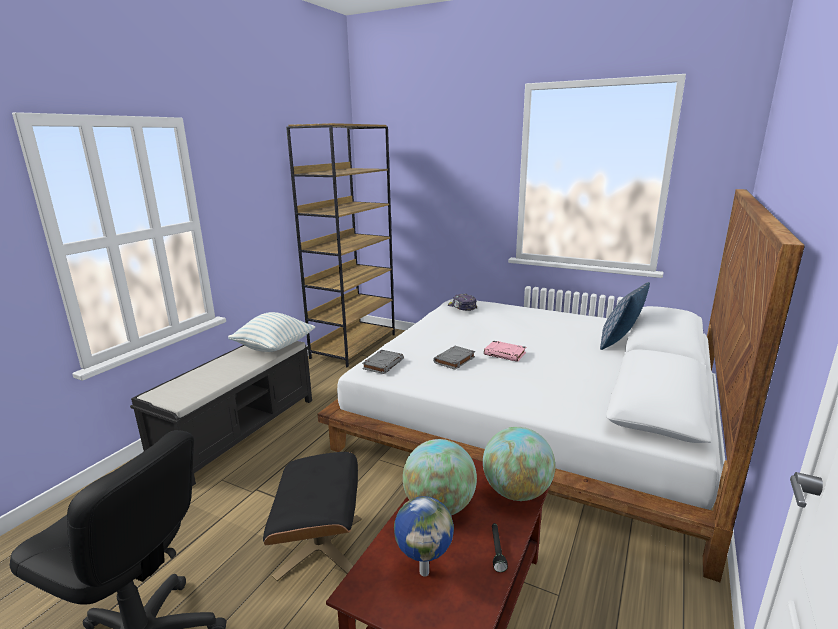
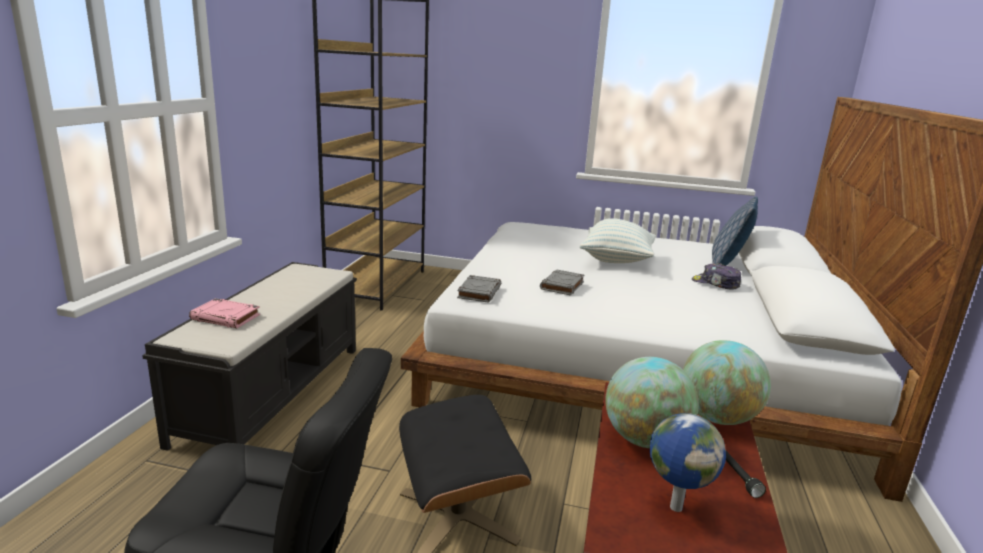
camera: 15 degrees left, 0 degrees up
pillow [228,312,315,352] -> pillow moved to [580,218,656,263]
cap [448,294,478,311] -> cap moved to [692,263,741,290]
pink book [484,341,526,362] -> pink book moved to [189,298,260,328]

